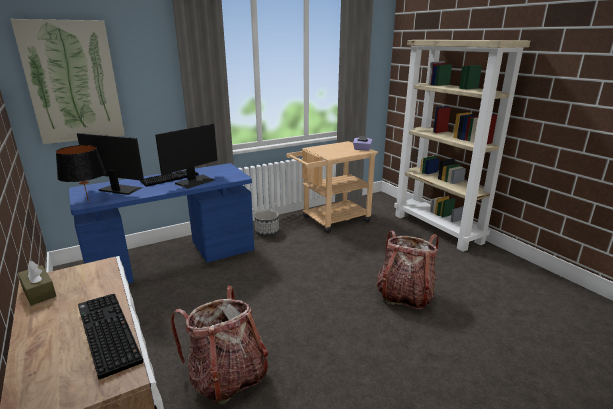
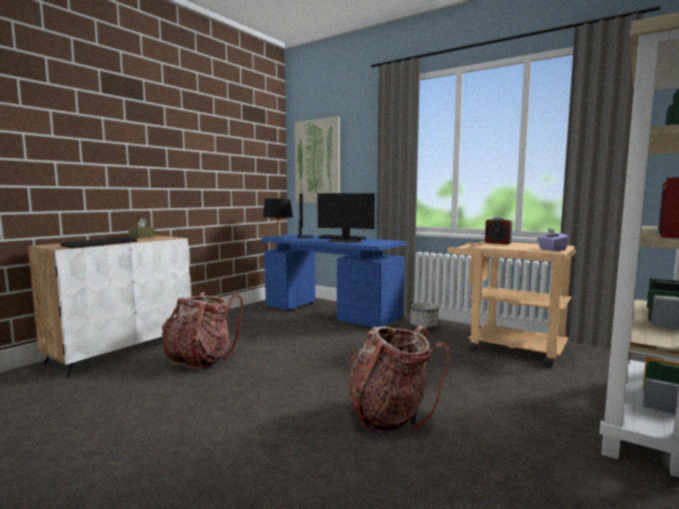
camera: 65 degrees right, 15 degrees down
none -> alarm clock [485,217,513,245]

